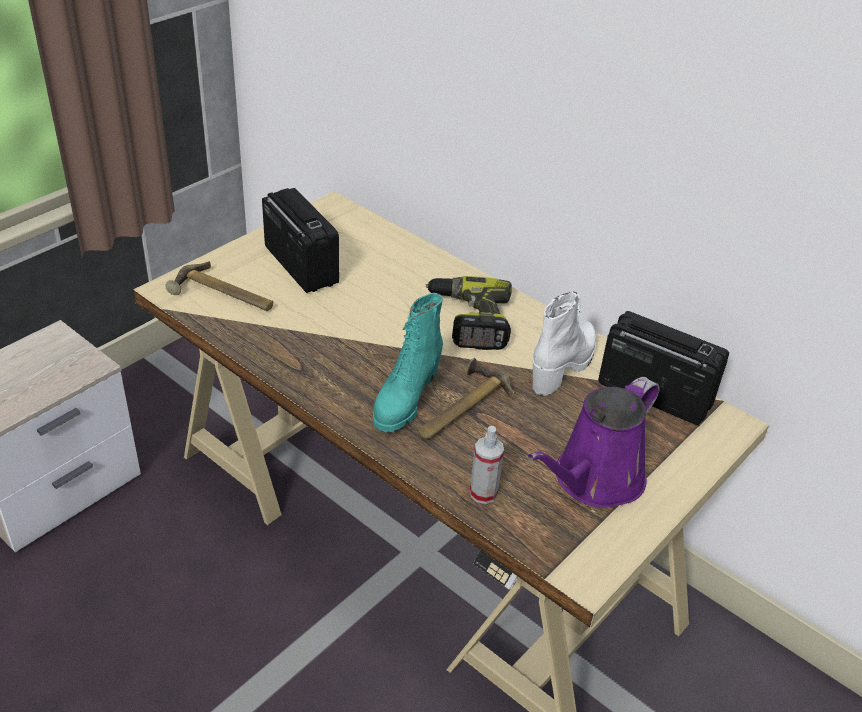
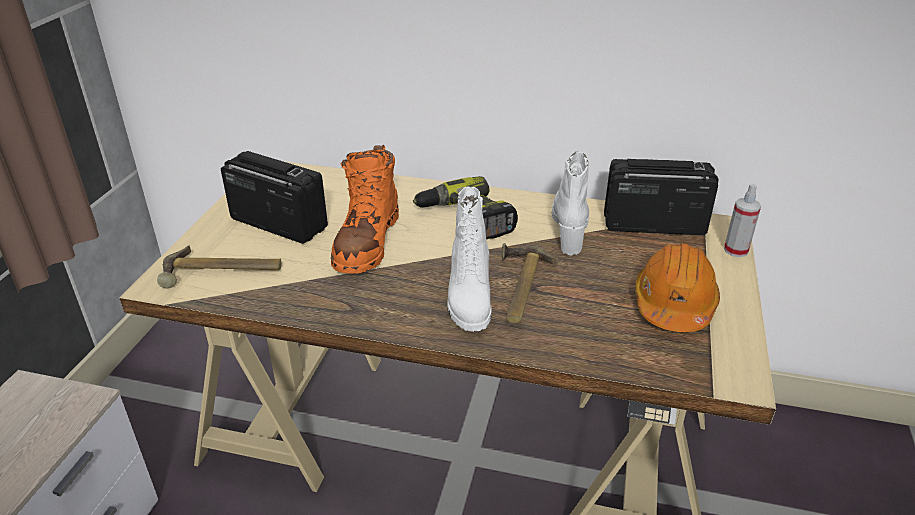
camera: 25 degrees left, 5 degrees down
turquoise boot [373,293,443,432] -> white boot [447,186,492,332]
spray bottle [470,426,504,504] -> spray bottle moved to [724,183,761,257]
purple watering can [528,377,660,508] -> orange hard hat [635,243,720,332]
none -> orange boot [331,145,399,274]

